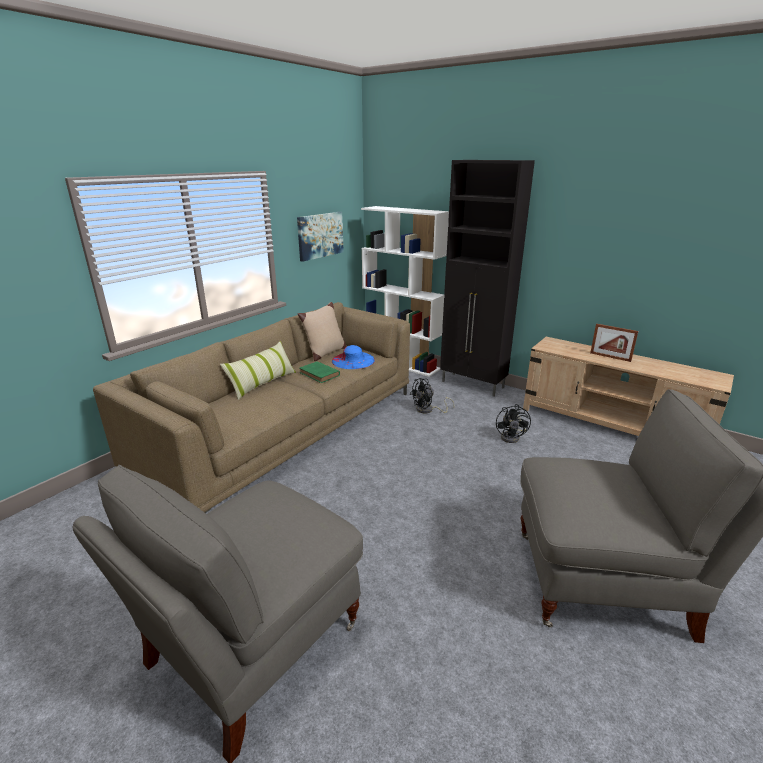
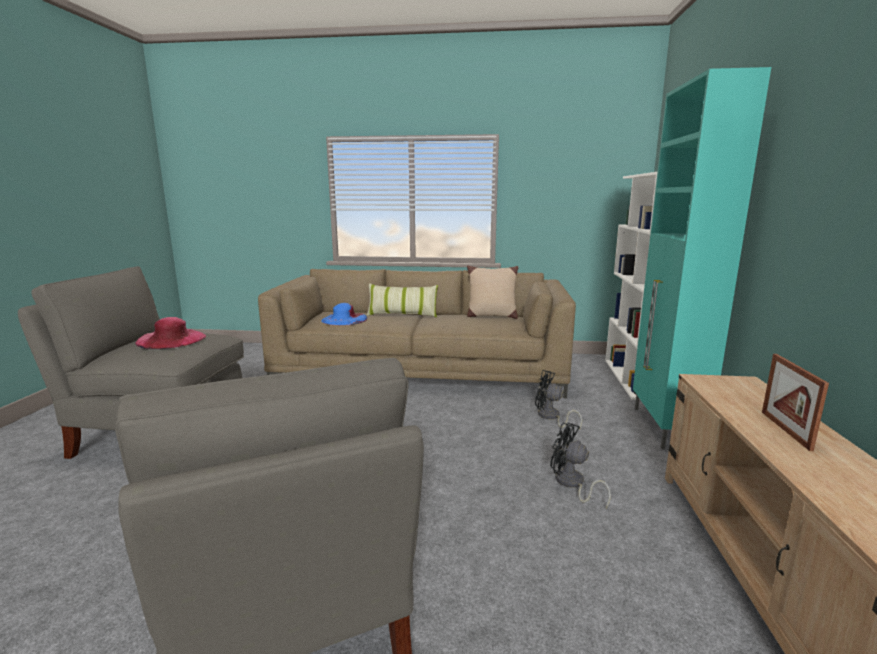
camera: 60 degrees right, 10 degrees down
picture [297,212,344,262] -> none
green book [300,361,340,383] -> none
blue hat [332,345,375,369] -> blue hat moved to [321,303,367,325]
black cabinet [440,160,535,397] -> turquoise cabinet [633,67,771,449]
black fan [496,404,531,443] -> black fan turned 60 degrees clockwise [550,422,611,508]
none -> pink hat [135,317,206,349]

